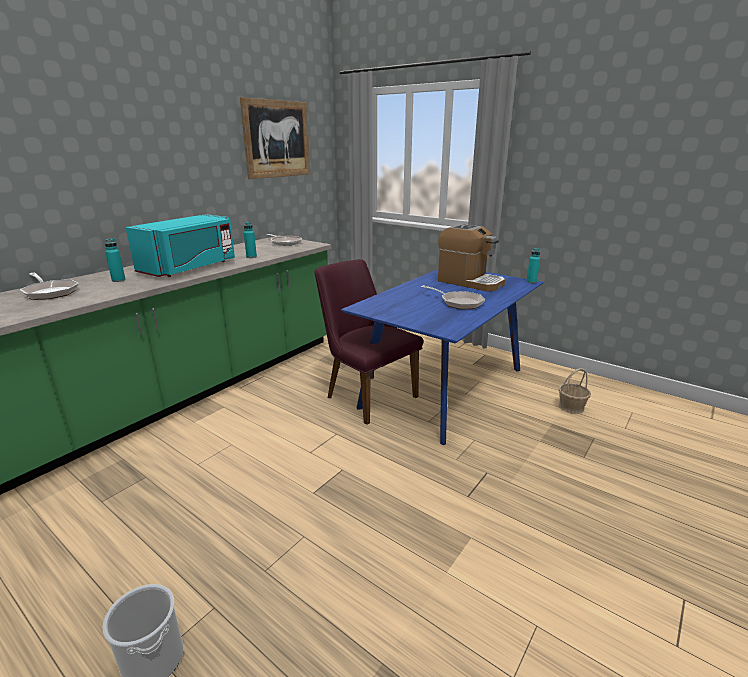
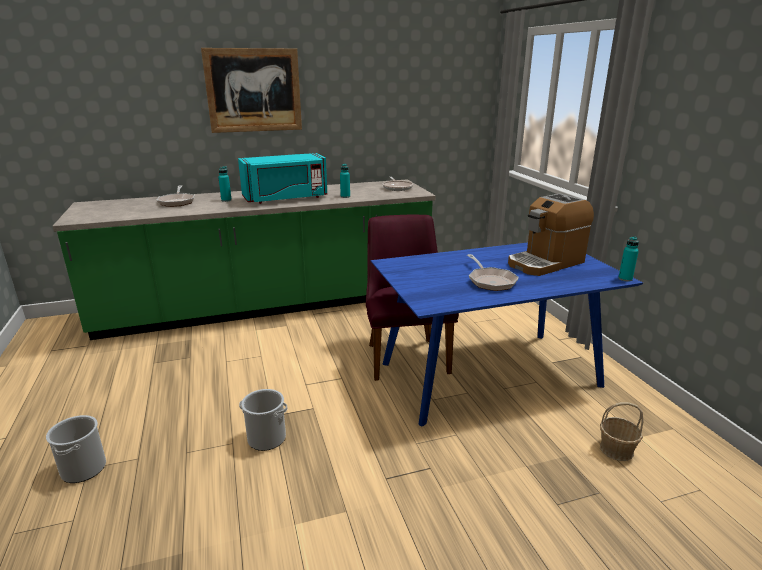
camera: 35 degrees right, 0 degrees up
picture [240,97,310,179] -> picture moved to [201,48,302,133]
coffee machine [438,224,505,291] -> coffee machine turned 75 degrees clockwise [508,194,594,276]
none -> bucket [239,389,288,451]

